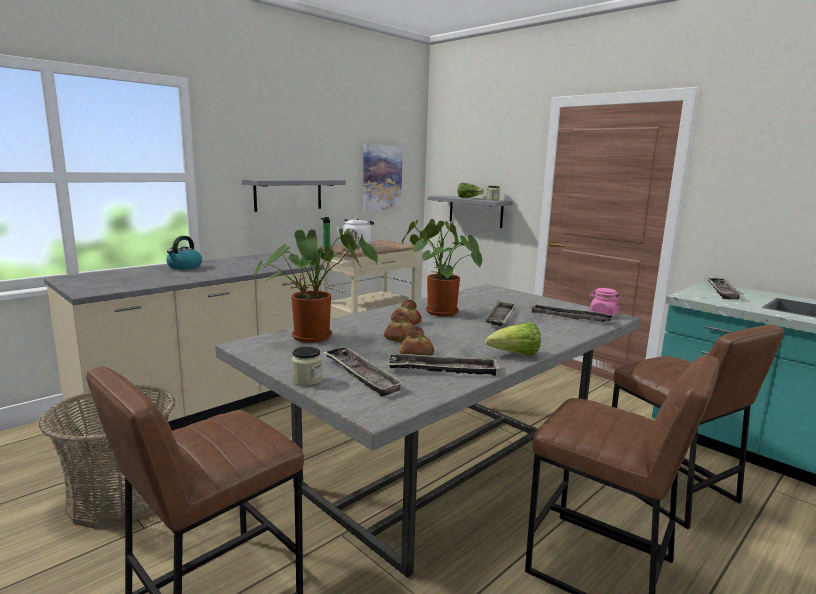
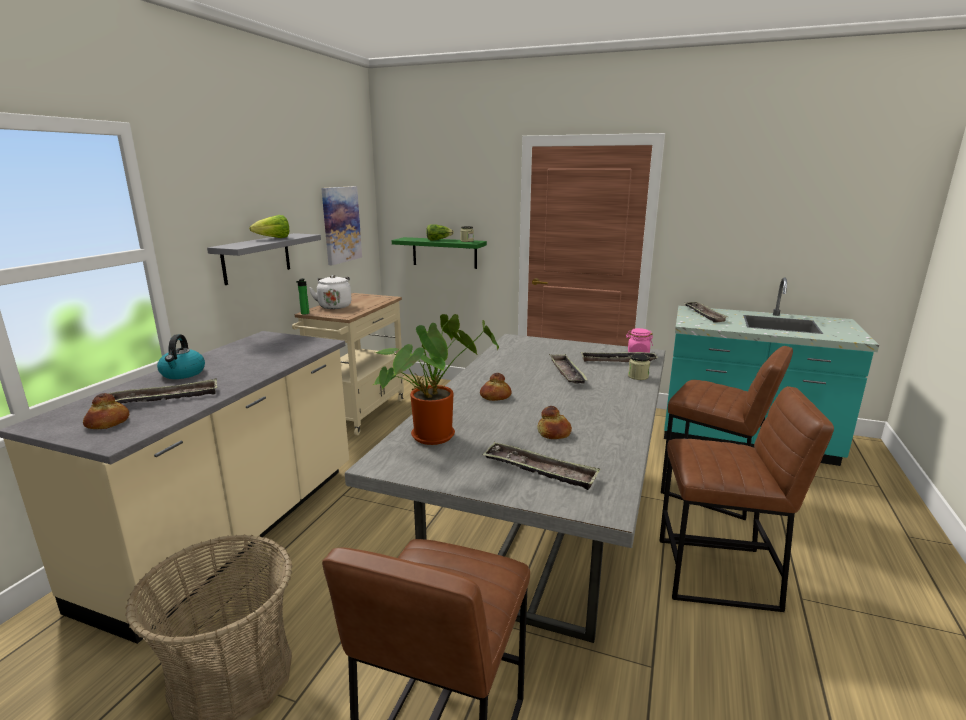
camera: 25 degrees left, 5 degrees up
jar [291,347,322,386] -> jar moved to [628,354,650,380]
bread [384,312,414,342] -> bread moved to [83,393,129,429]
tray [388,354,500,376] -> tray moved to [108,378,217,404]
potted plant [402,219,482,316] -> none
grey shelf [428,195,513,228] -> green shelf [392,237,487,269]
lettuce [485,322,541,356] -> lettuce moved to [249,215,289,238]

